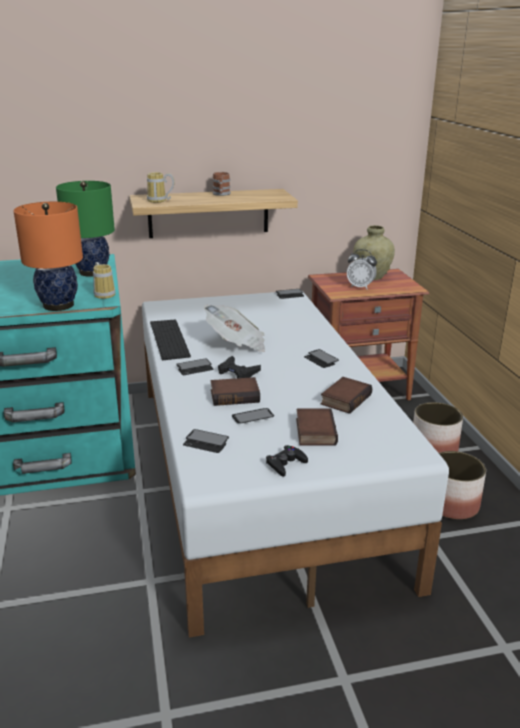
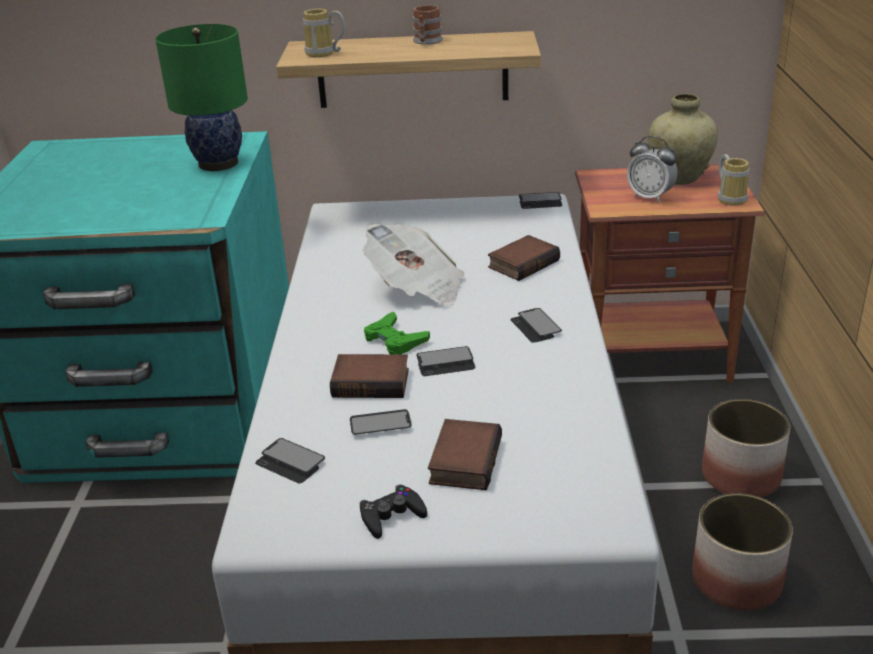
camera: 15 degrees right, 5 degrees up
orange table lamp [14,202,83,311] -> none
mug [93,262,116,299] -> mug moved to [718,154,749,206]
keyboard [150,320,191,360] -> none
phone [176,358,213,375] -> phone moved to [416,346,475,376]
black game controller [218,356,261,378] -> green game controller [364,312,430,354]
book [321,377,372,414] -> book moved to [488,235,560,281]

